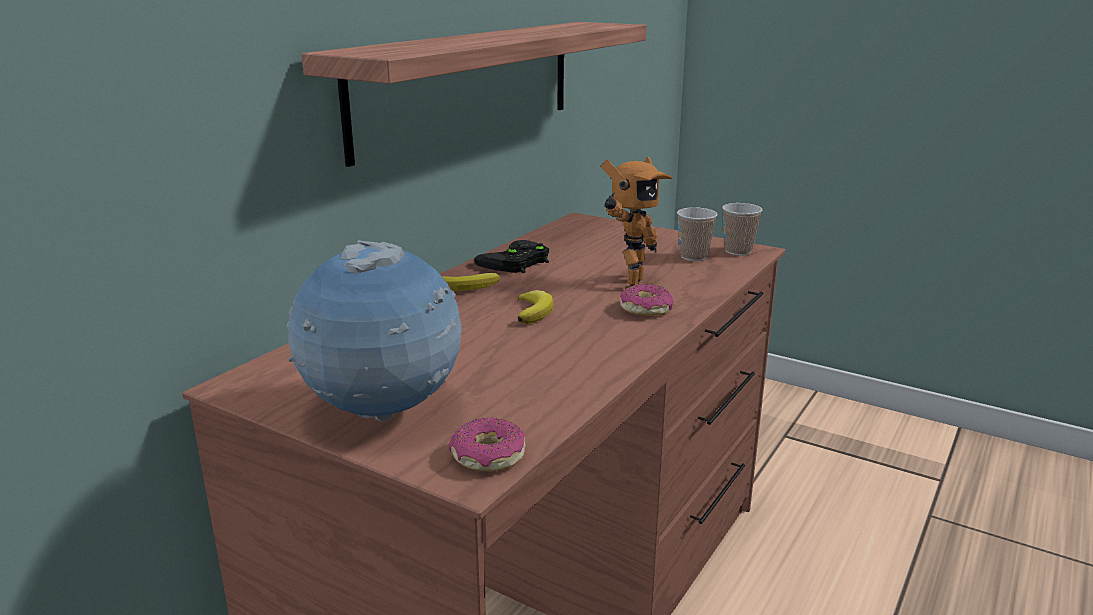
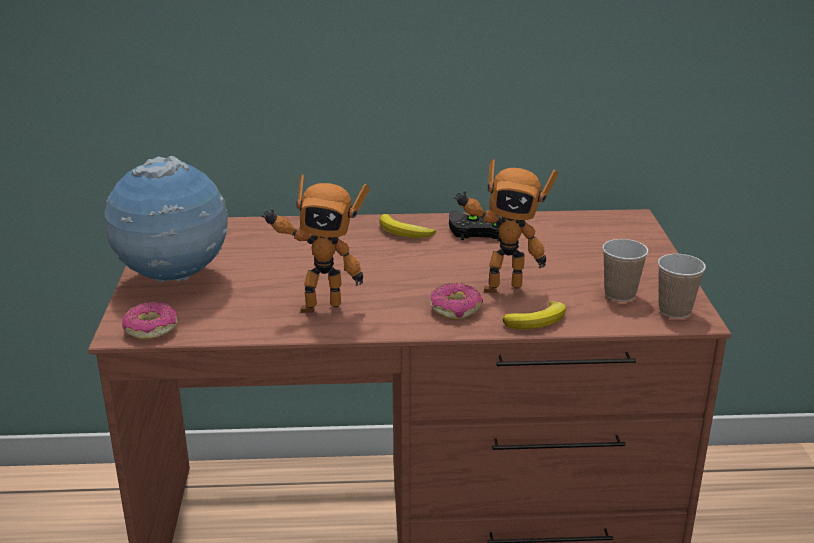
camera: 55 degrees right, 5 degrees up
shelf [302,22,647,167] -> none
banana [518,290,554,324] -> banana moved to [503,301,566,329]
none -> toy robot [261,175,369,313]

